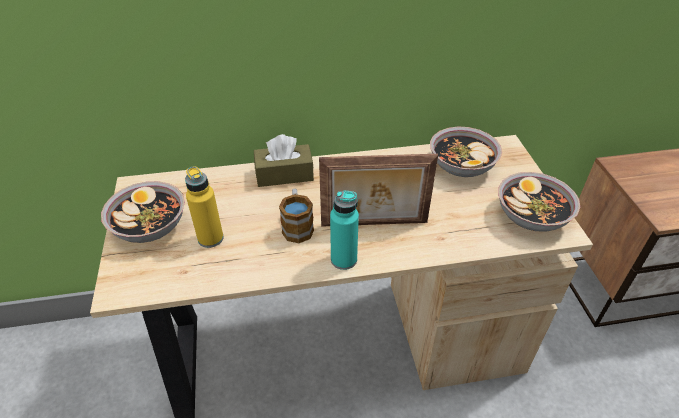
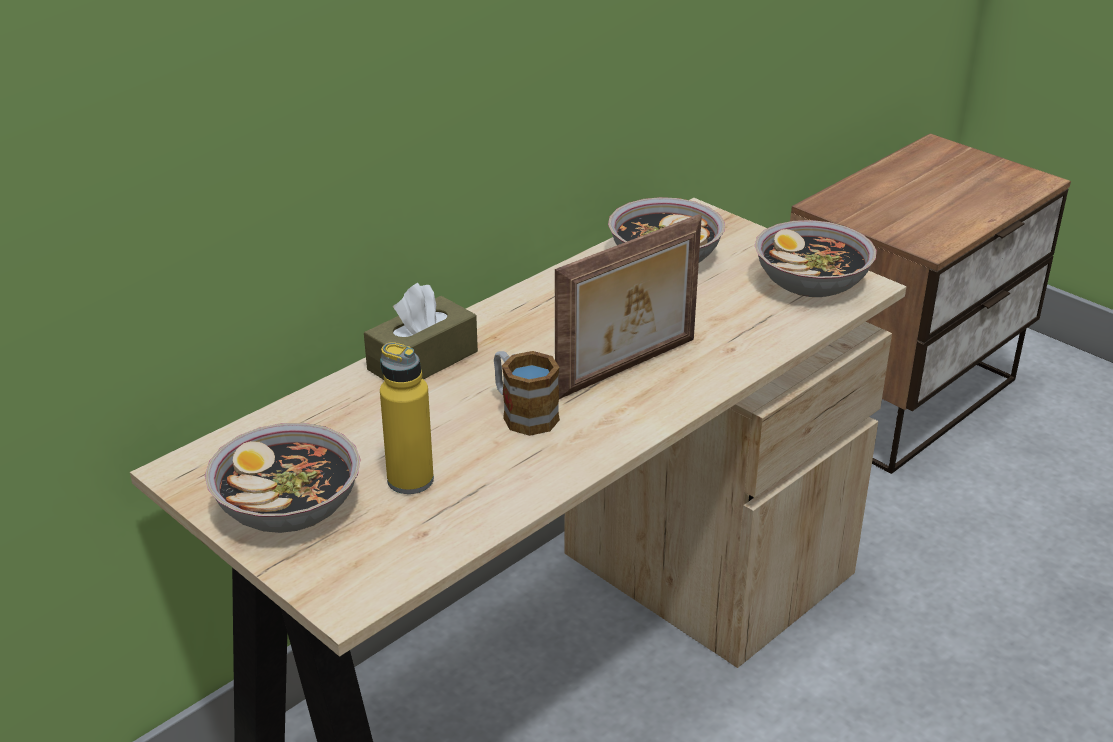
camera: 35 degrees left, 10 degrees down
turquoise bottle [330,191,359,270] -> none

